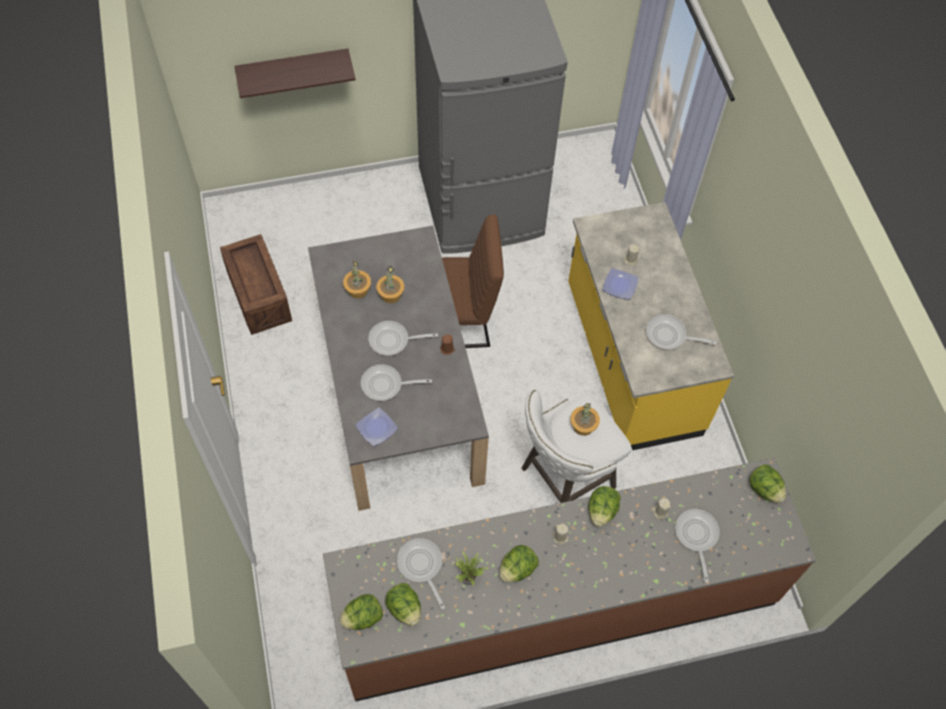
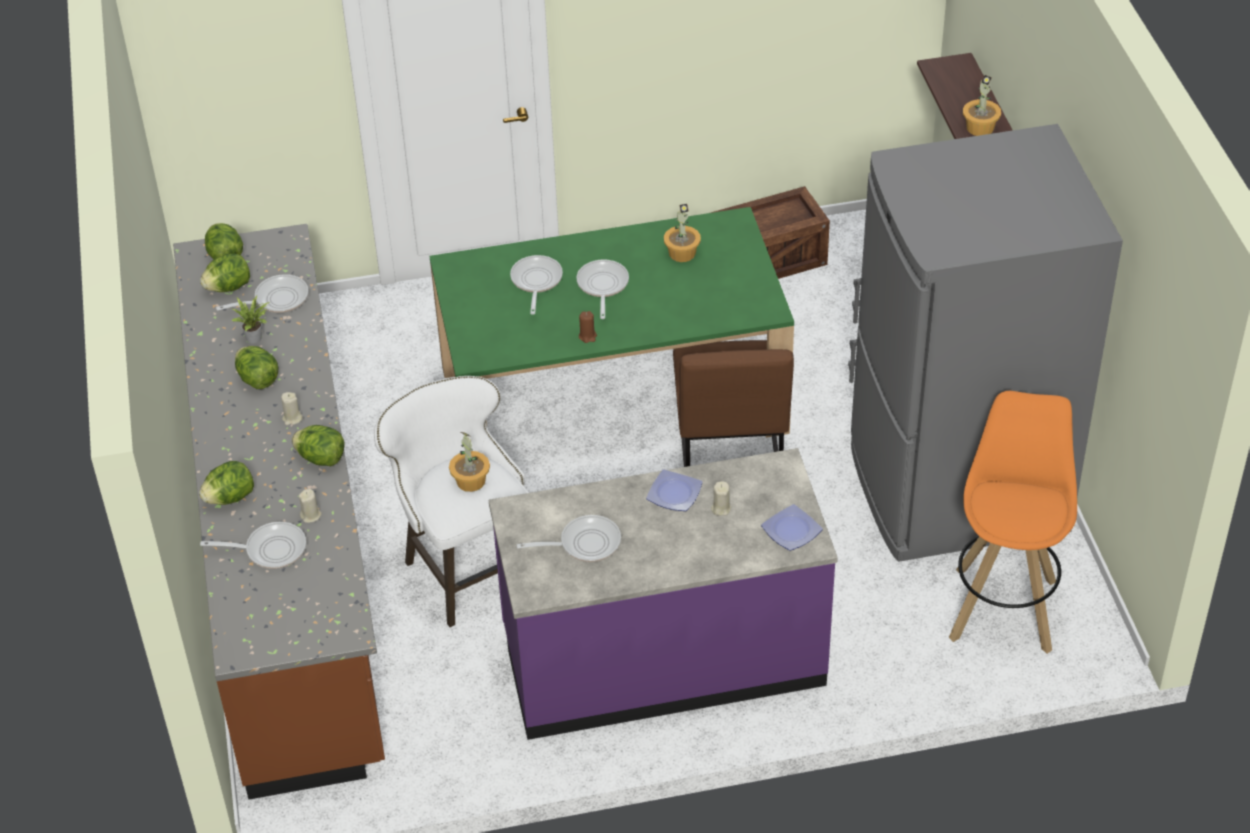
camera: 95 degrees right, 15 degrees down
grey dining table [308,226,489,511] -> green dining table [430,207,794,438]
plate [355,408,398,446] -> plate moved to [761,504,823,551]
potted plant [376,266,404,303] -> potted plant moved to [963,75,1001,136]
yellow counter [568,202,734,450] -> purple counter [489,448,838,740]
frying pan [646,315,717,350] -> frying pan turned 60 degrees clockwise [517,515,621,562]
lettuce [749,464,786,503] -> lettuce moved to [199,461,254,505]
none -> orange stool [949,391,1077,654]

